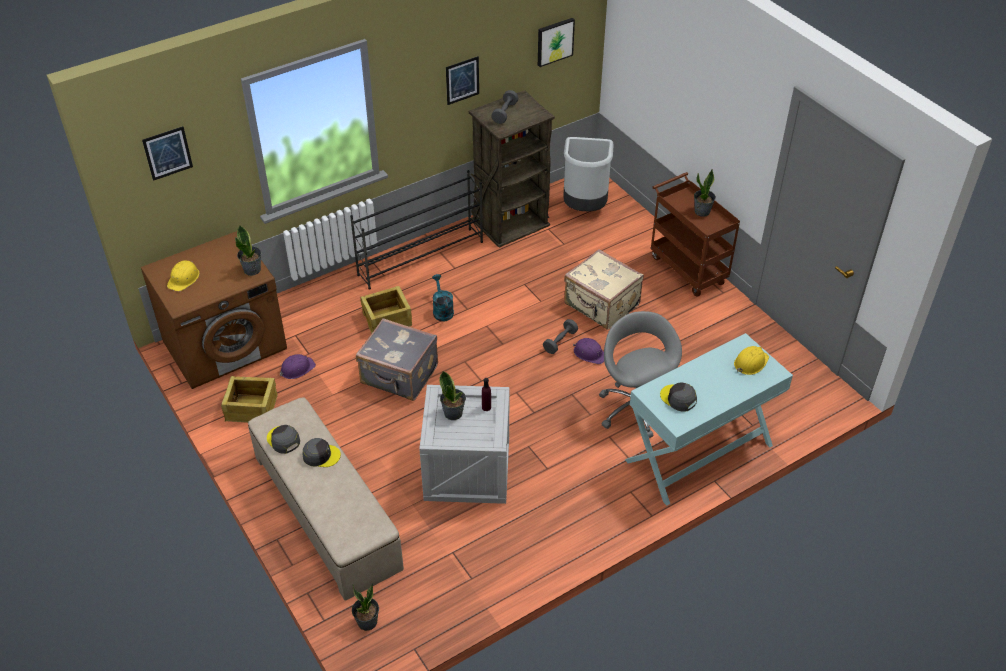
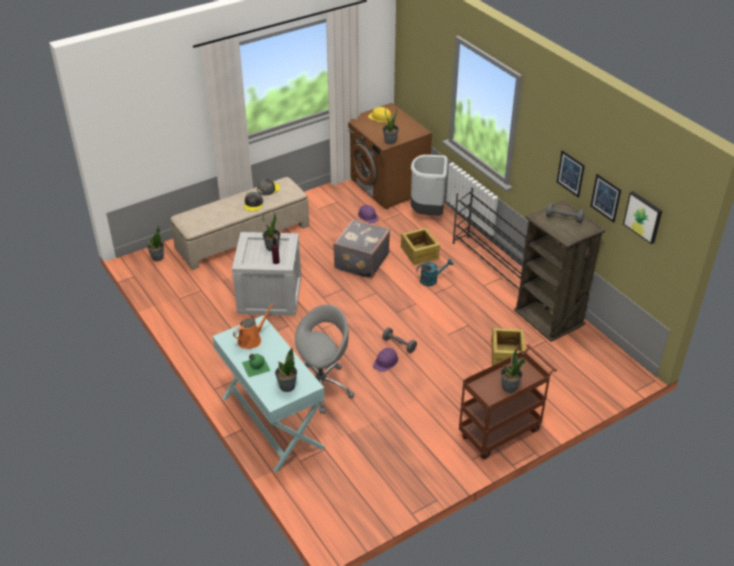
camera: 90 degrees right, 5 degrees down
picture [142,126,193,181] -> picture moved to [590,174,621,223]
crate [221,376,278,423] -> crate moved to [491,328,526,366]
grey trash can [563,137,614,212] -> grey trash can moved to [411,155,448,216]
beige suitcase [564,249,644,330] -> none
grey cap [660,382,697,412] -> orange watering can [233,303,274,349]
yellow hard hat [734,346,769,375] -> potted plant [275,348,297,392]
none -> green bottle [242,354,271,377]

